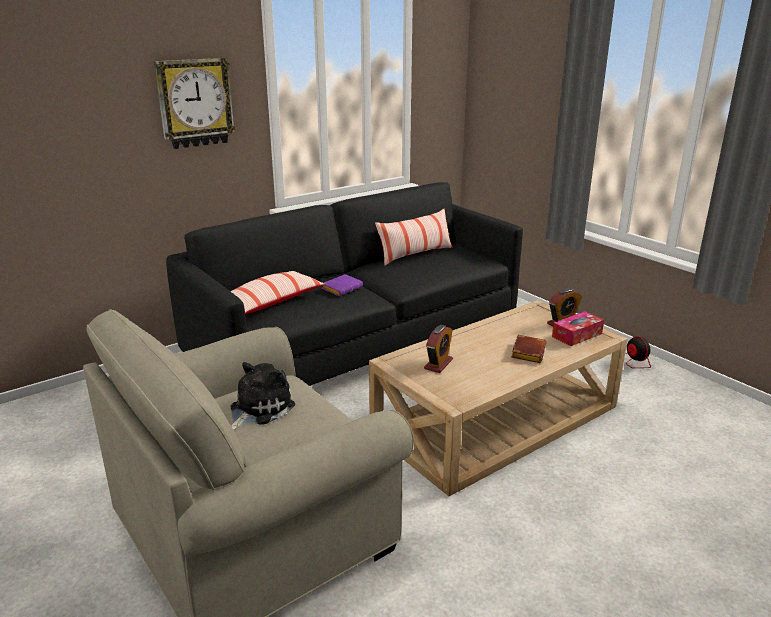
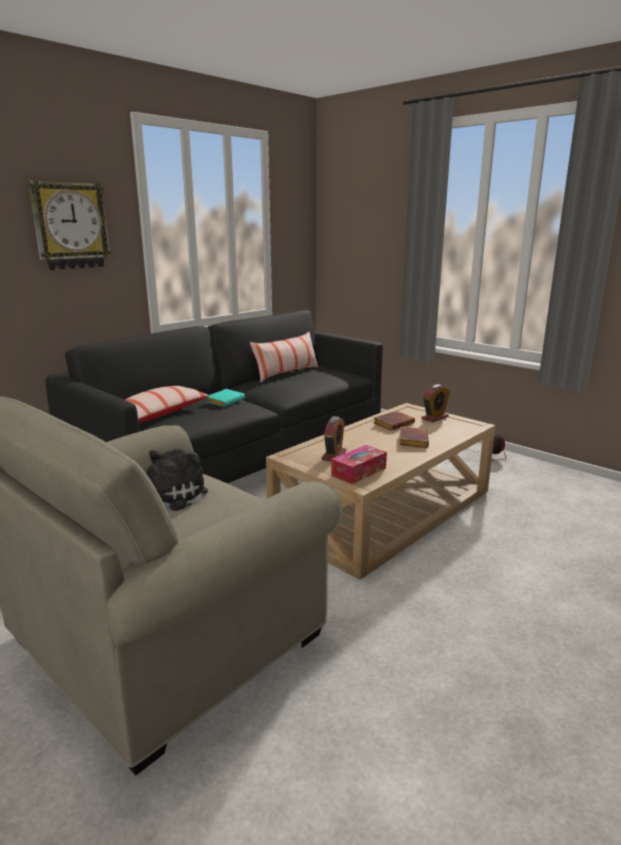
camera: 10 degrees left, 5 degrees down
purple book [322,274,363,296] -> turquoise book [206,389,245,407]
tissue box [552,311,604,346] -> tissue box moved to [331,445,387,484]
none -> brown book [373,411,415,431]

